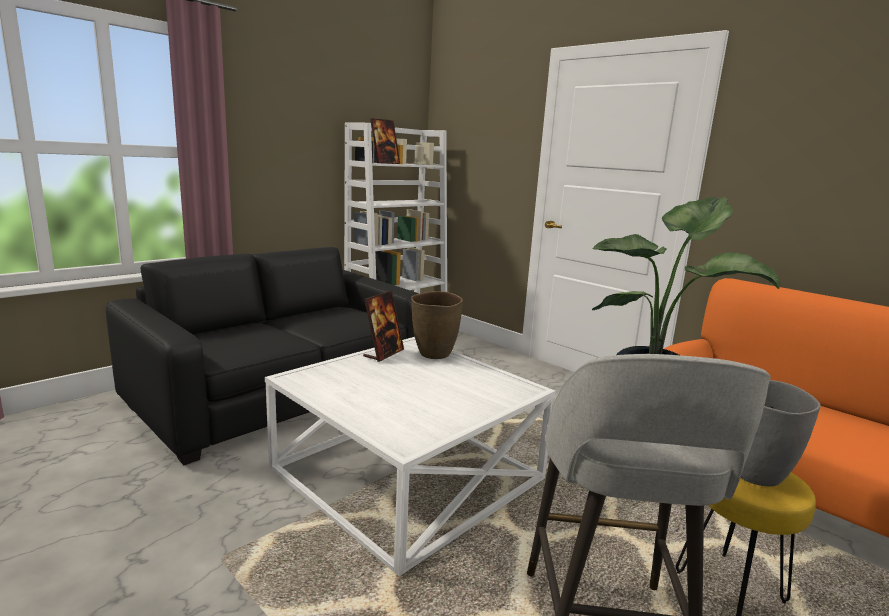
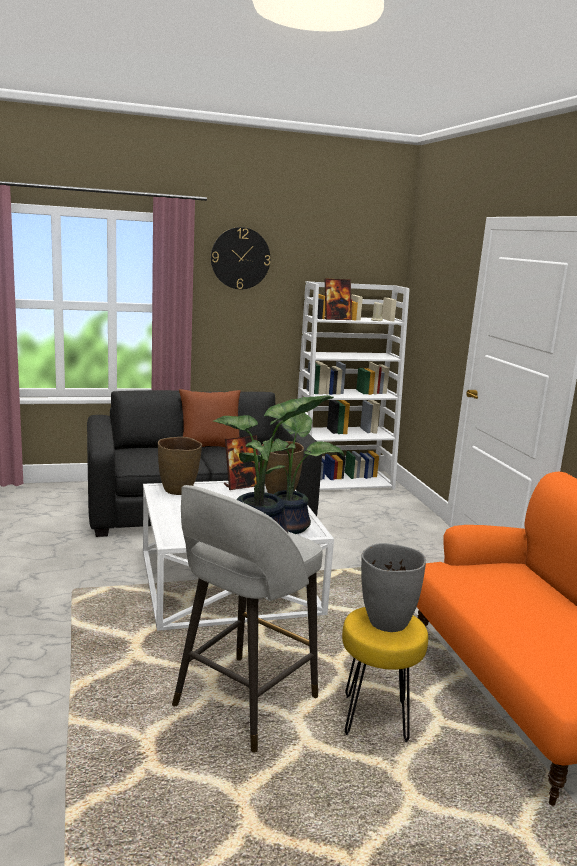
camera: 30 degrees right, 0 degrees up
none -> brown vase [158,437,202,495]
none -> brown pillow [179,389,241,447]
none -> wall clock [211,227,270,289]
none -> potted plant [266,413,344,534]

